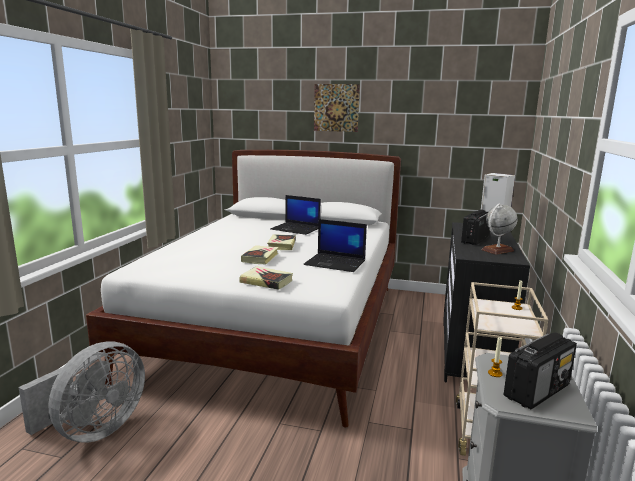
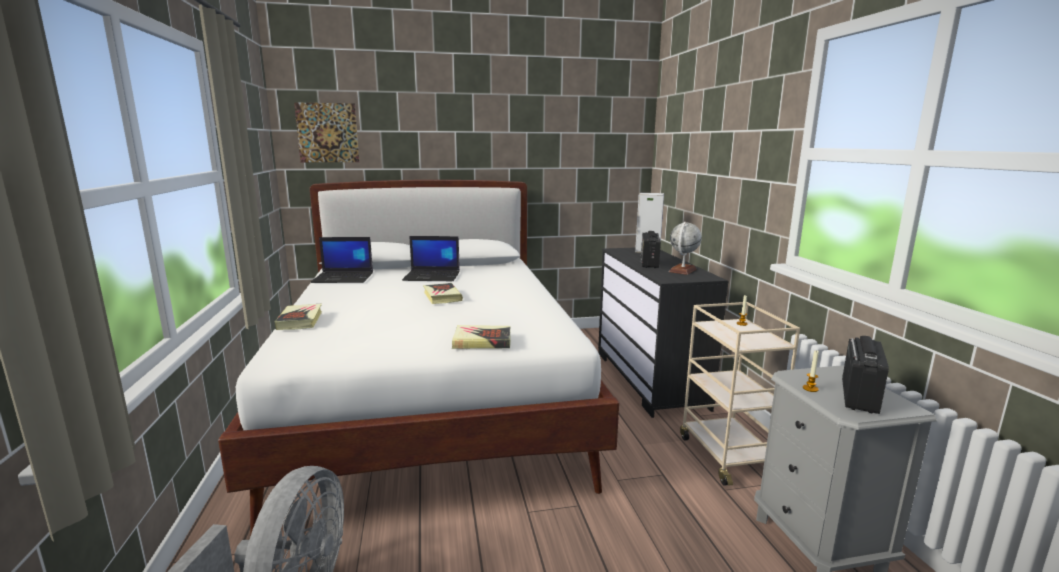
camera: 25 degrees left, 0 degrees up
book [241,246,278,264] -> book moved to [275,303,322,330]
laptop [303,219,367,272] -> laptop moved to [310,237,373,283]
picture [314,84,360,132] -> picture moved to [294,102,359,162]

